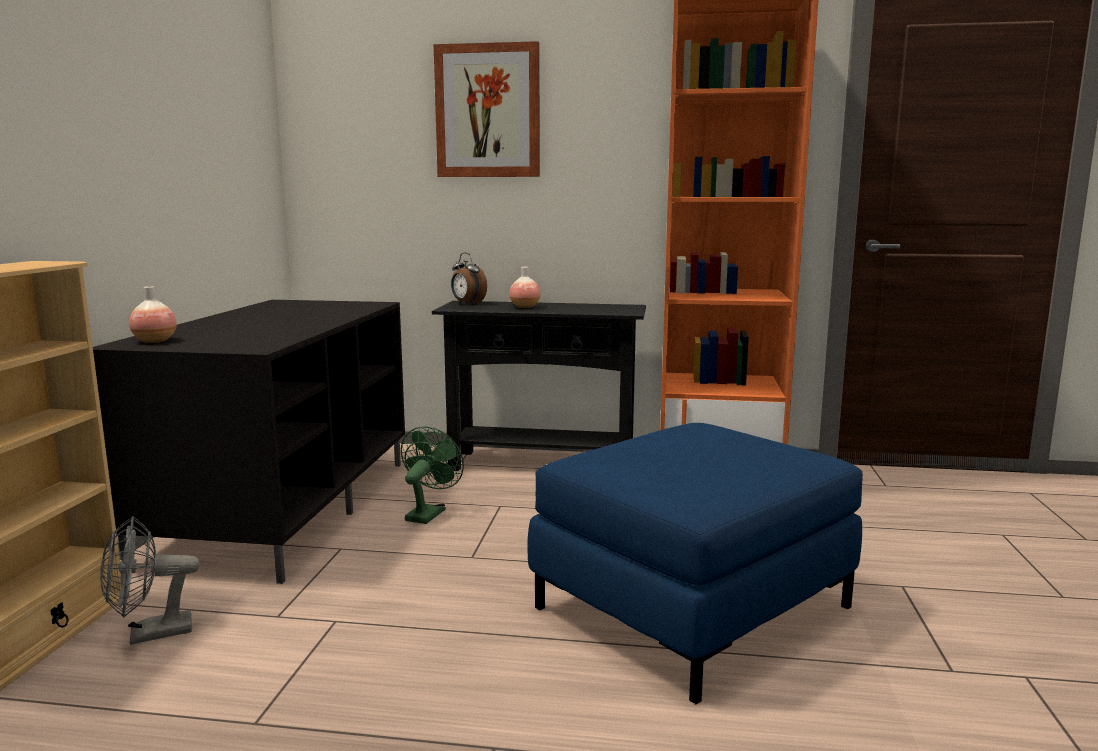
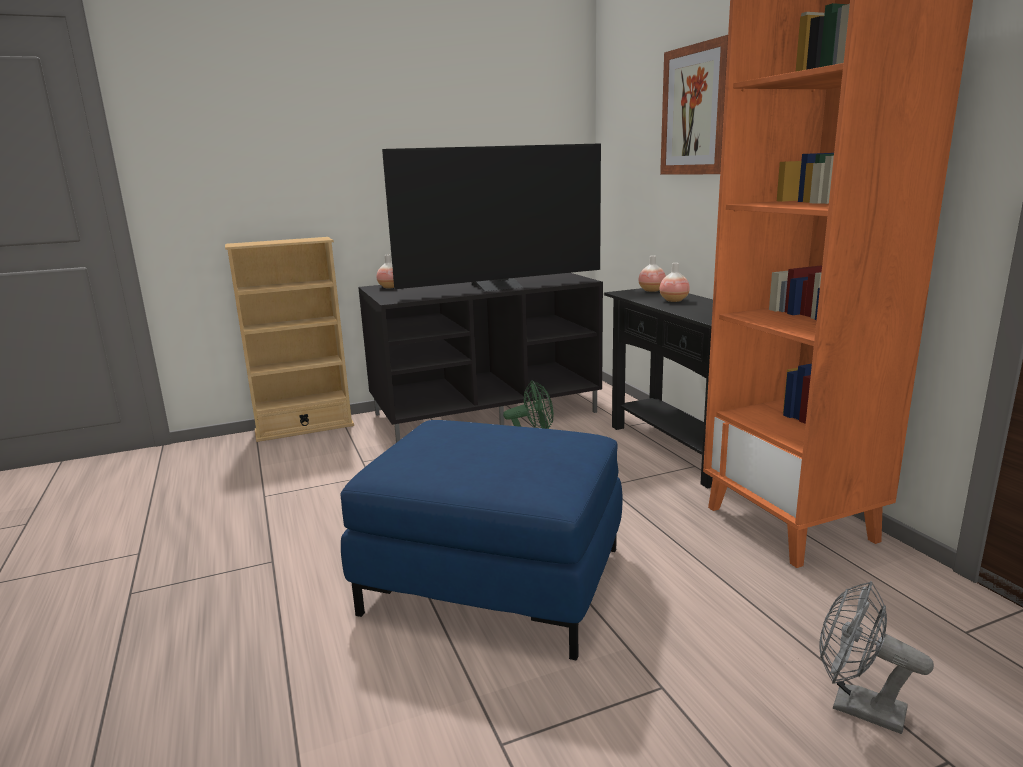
camera: 60 degrees right, 5 degrees up
grey fan [100,516,200,645] -> grey fan moved to [819,581,934,734]
alarm clock [451,253,487,305] -> vase [639,256,666,292]
none -> television [382,143,601,291]

